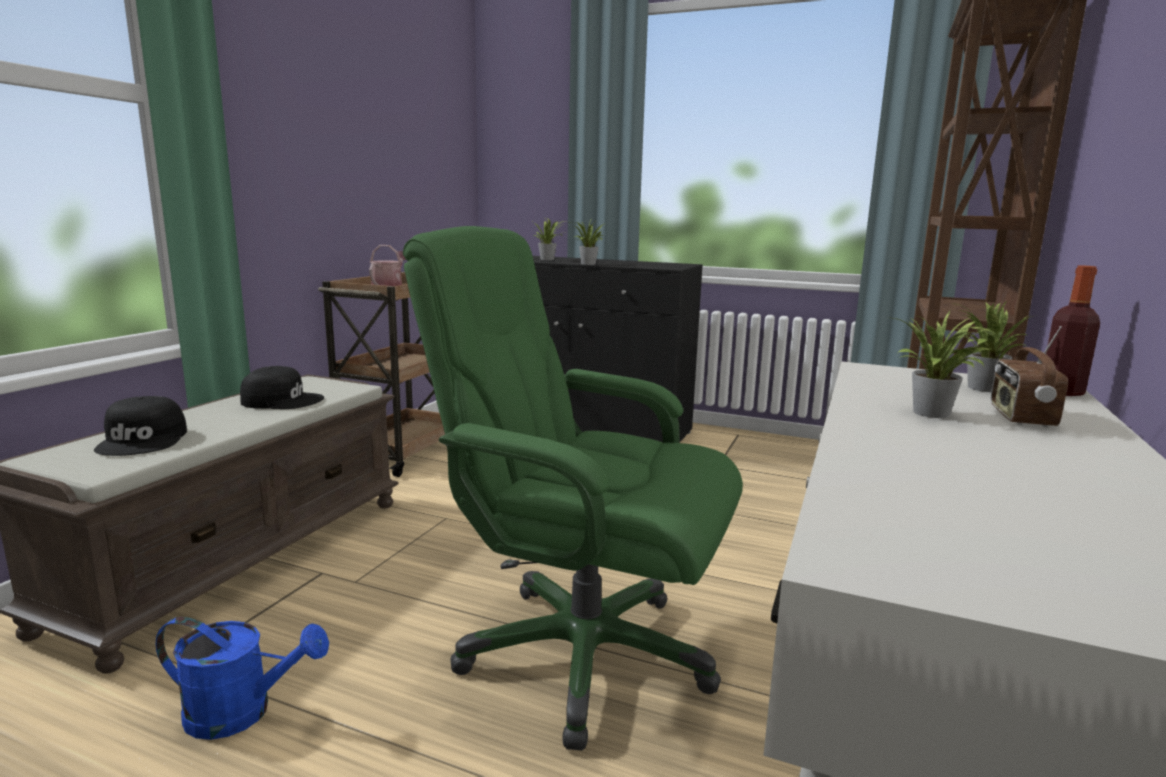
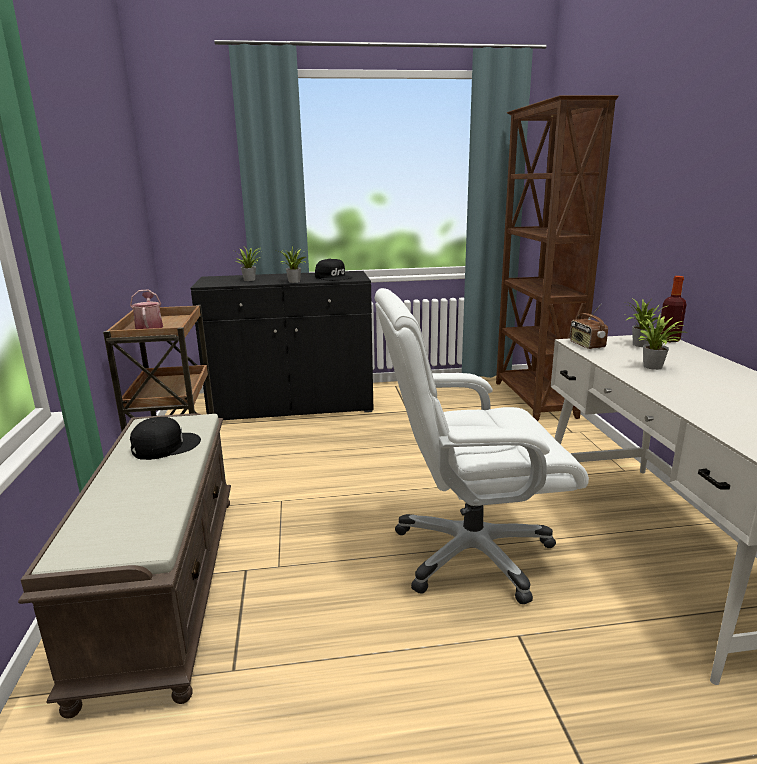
camera: 30 degrees left, 5 degrees up
black cap [94,396,187,456] -> black cap moved to [315,258,352,281]
blue watering can [156,617,329,740] -> none
green office chair [403,226,743,750] -> white office chair [375,288,589,605]
radio [991,326,1068,427] -> radio moved to [570,304,608,349]

